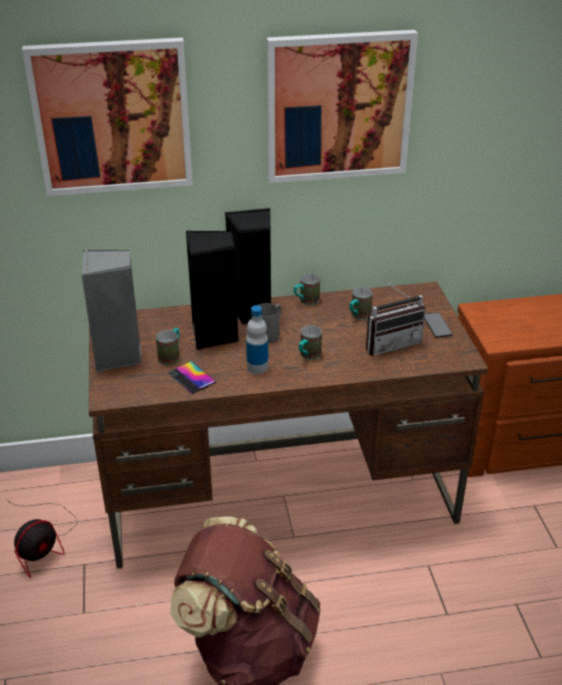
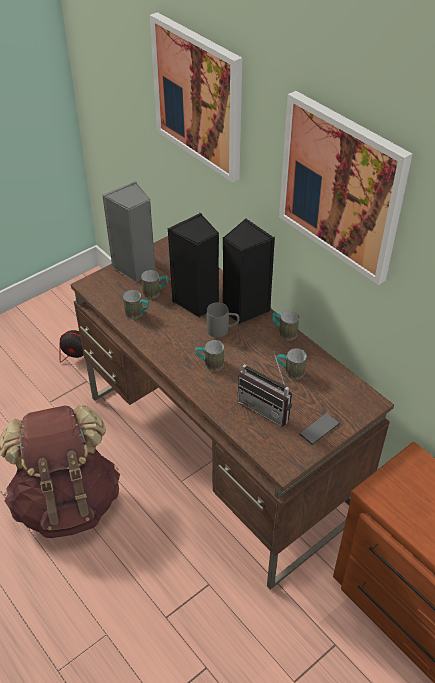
camera: 60 degrees right, 10 degrees up
phone [168,361,216,394] -> mug [123,290,149,319]
bottle [246,305,268,374] -> none

